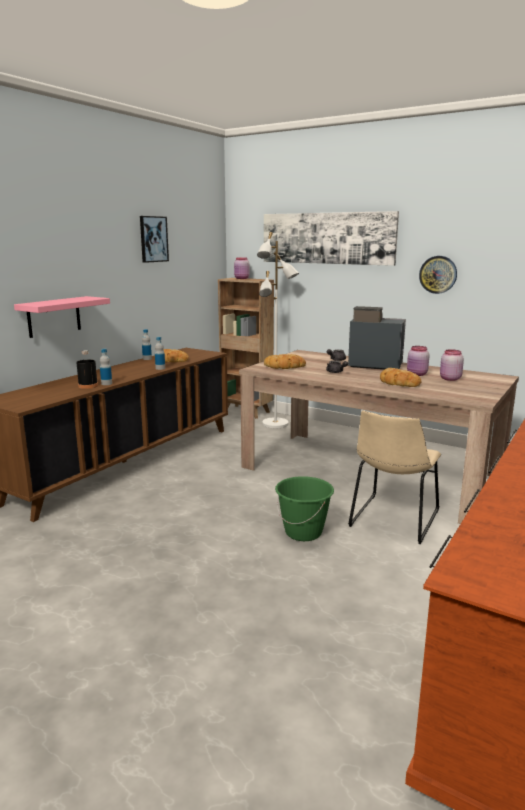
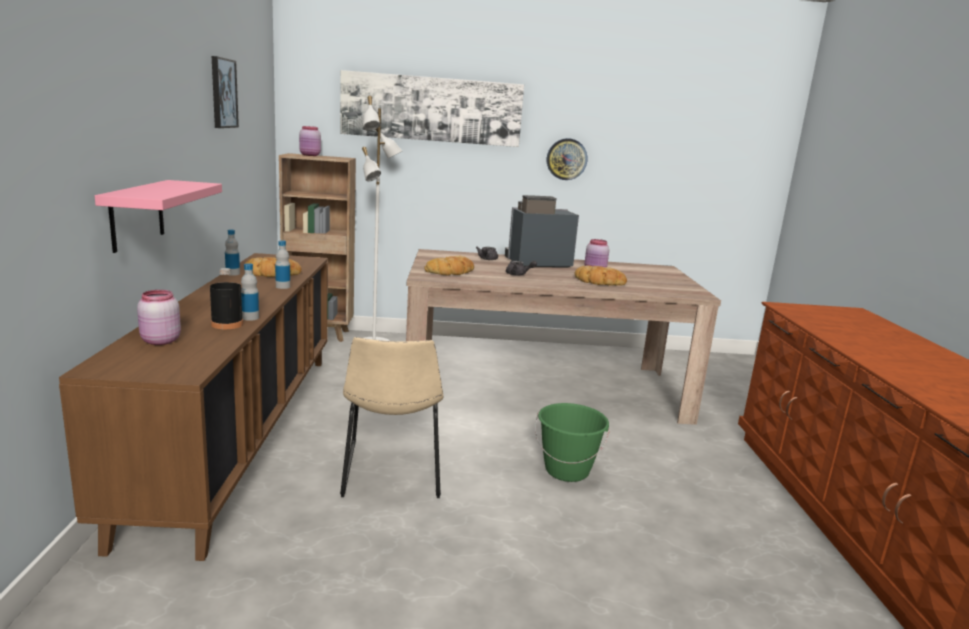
camera: 35 degrees left, 0 degrees up
beige chair [348,410,441,544] -> beige chair moved to [340,337,443,498]
pink jar [440,349,464,381] -> pink jar moved to [137,290,181,345]

